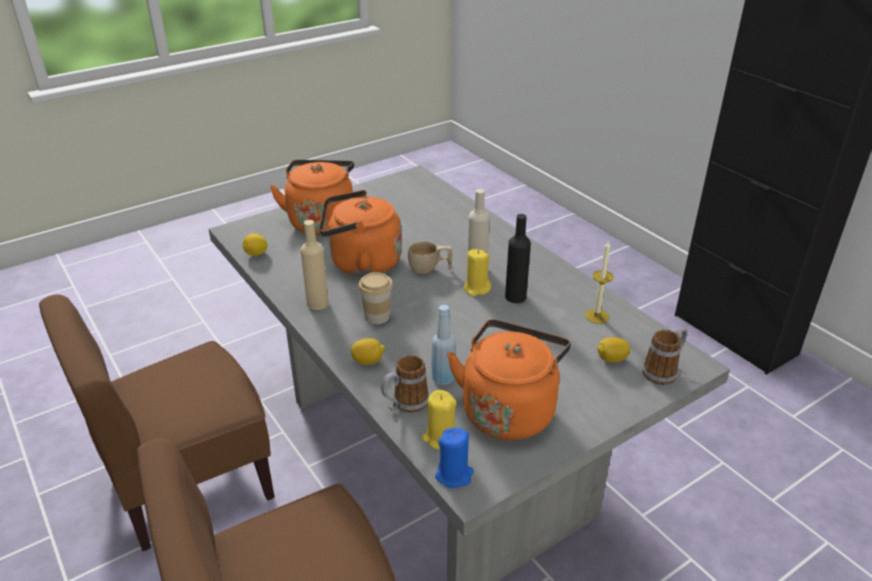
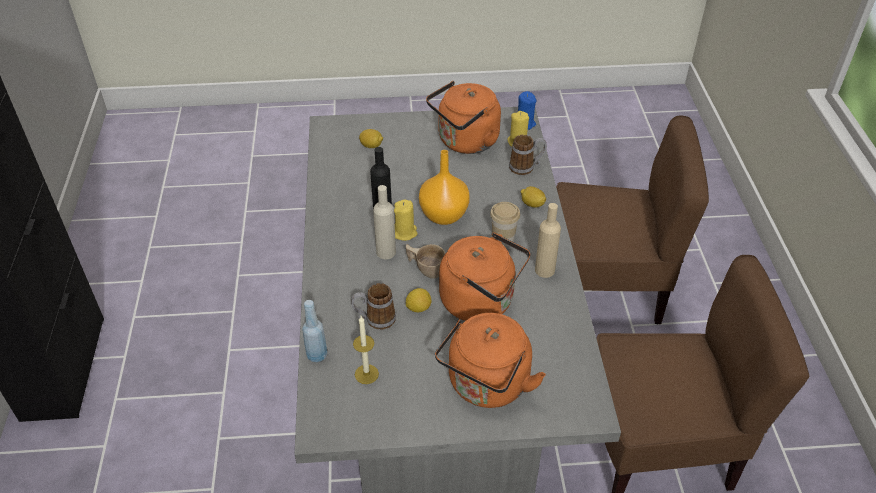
camera: 150 degrees left, 10 degrees up
lemon [243,233,267,256] -> lemon moved to [406,288,431,312]
blue bottle [432,305,455,385] -> blue bottle moved to [302,300,328,362]
candle [585,240,614,324] -> candle moved to [353,316,379,384]
mug [642,327,688,385] -> mug moved to [351,283,396,330]
none -> orange vase [419,150,470,225]

